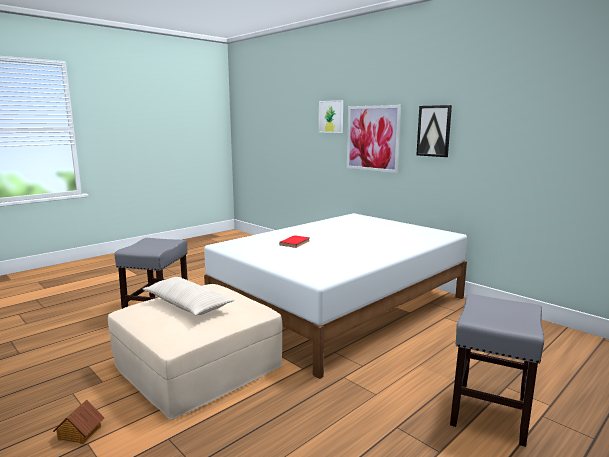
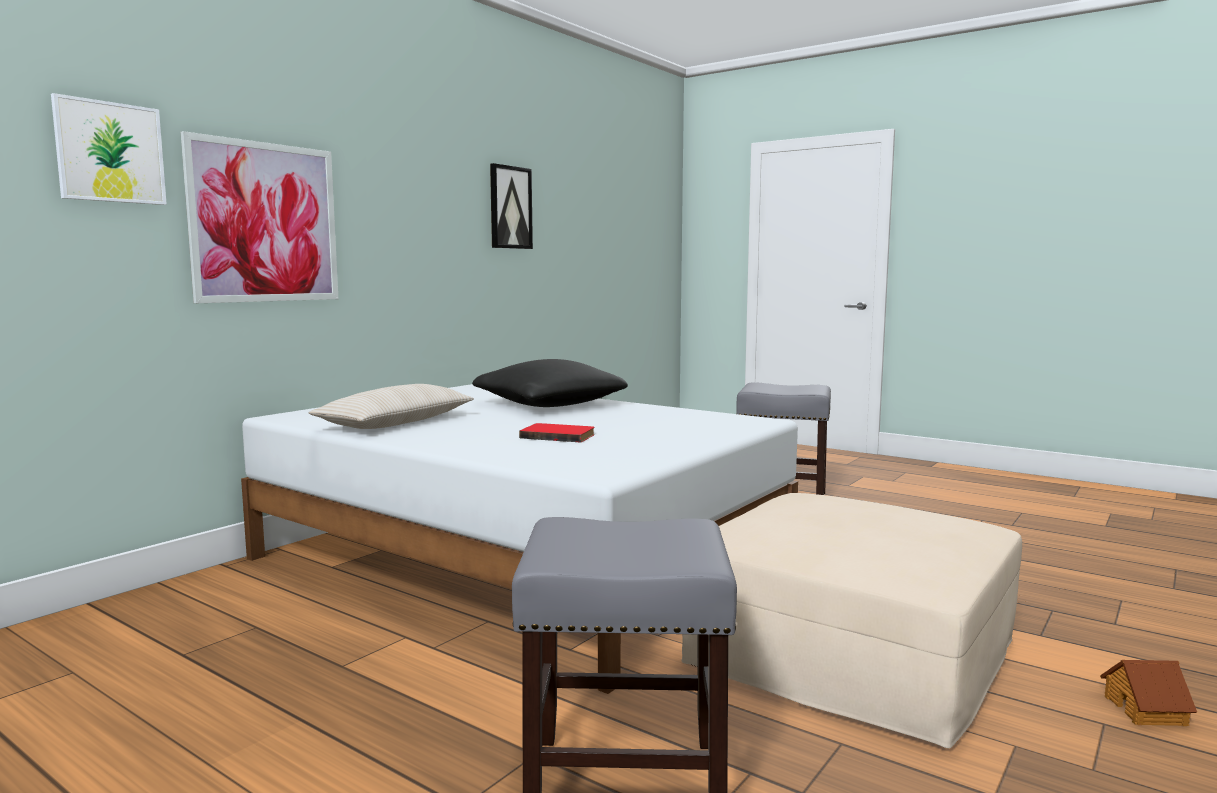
camera: 100 degrees left, 5 degrees down
beige pillow [143,277,235,315] -> beige pillow moved to [309,384,474,429]
picture [416,105,452,157] -> picture moved to [490,163,533,249]
none -> black pillow [472,359,628,407]

